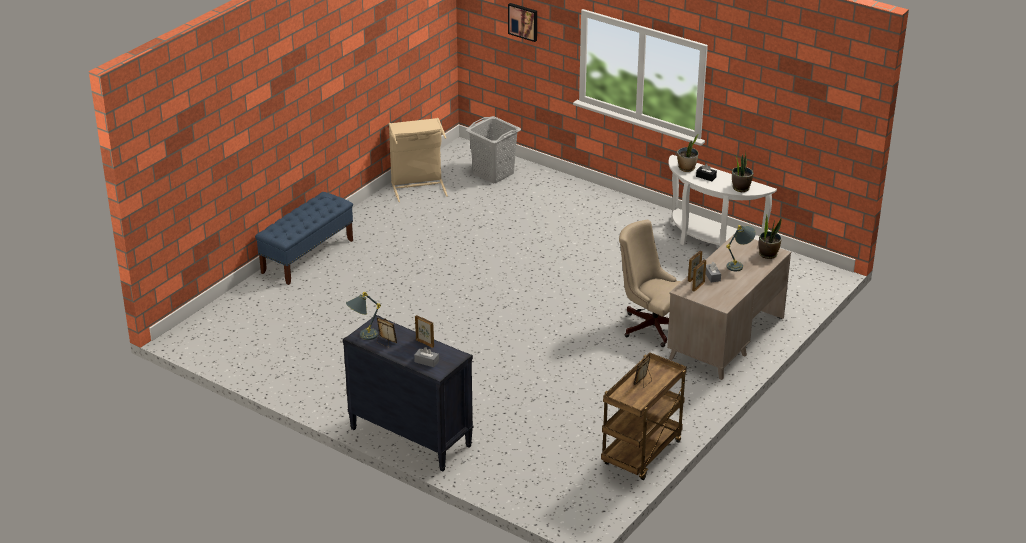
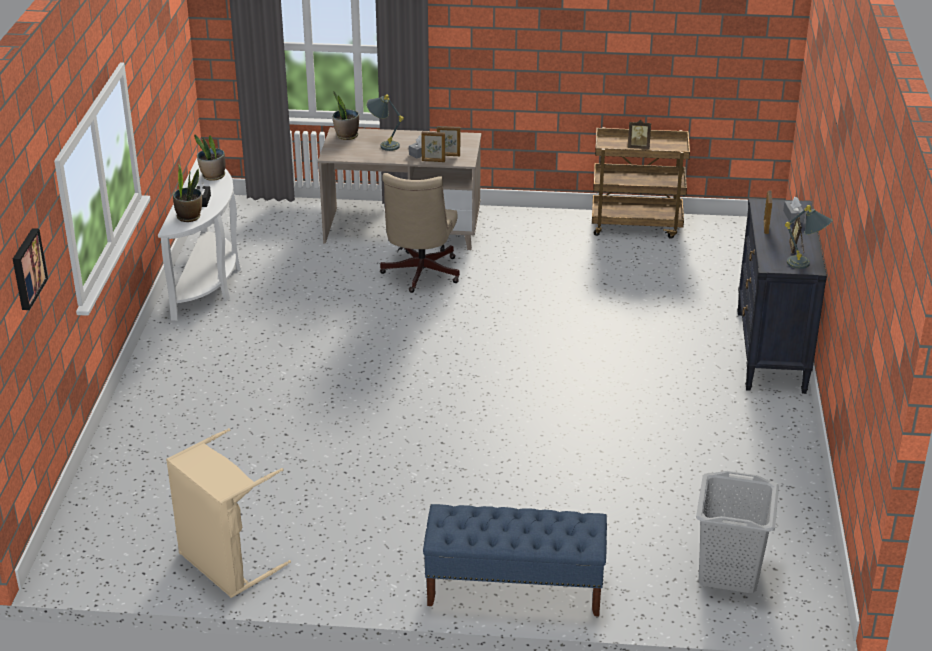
camera: 120 degrees left, 0 degrees up
grey laundry basket [466,116,521,183] -> grey laundry basket moved to [696,471,779,594]

